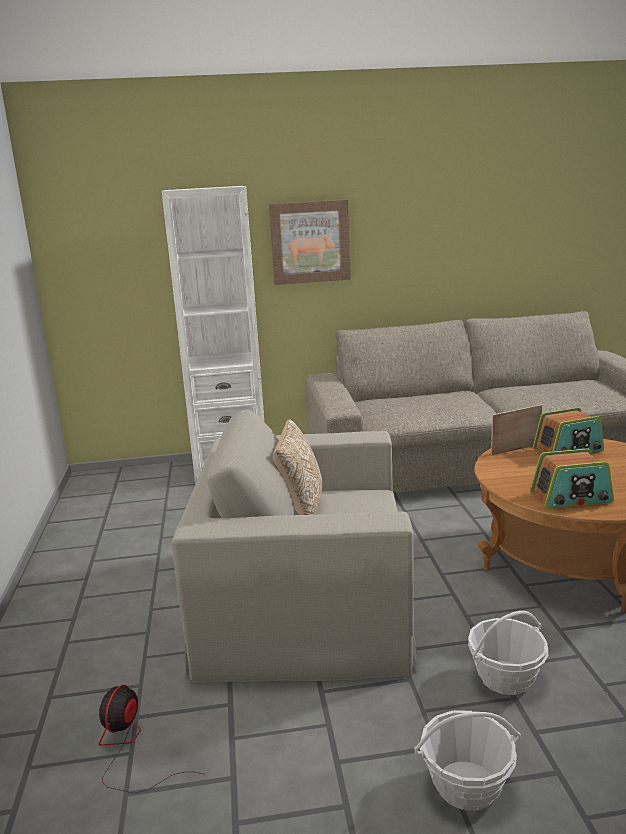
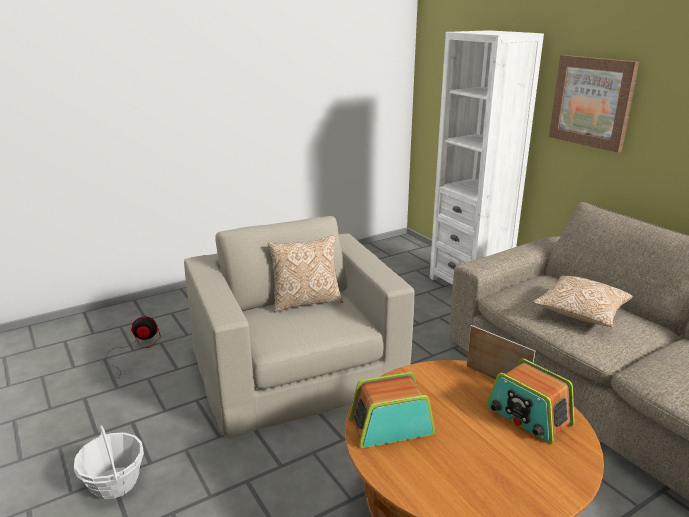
camera: 65 degrees right, 5 degrees up
basket [468,611,548,695] -> none
radio [530,449,614,509] -> radio turned 105 degrees clockwise [349,372,435,448]
none -> pillow [533,276,633,327]

